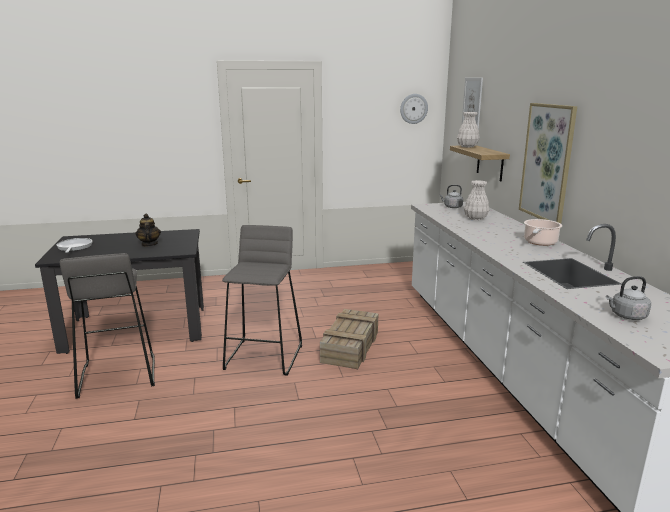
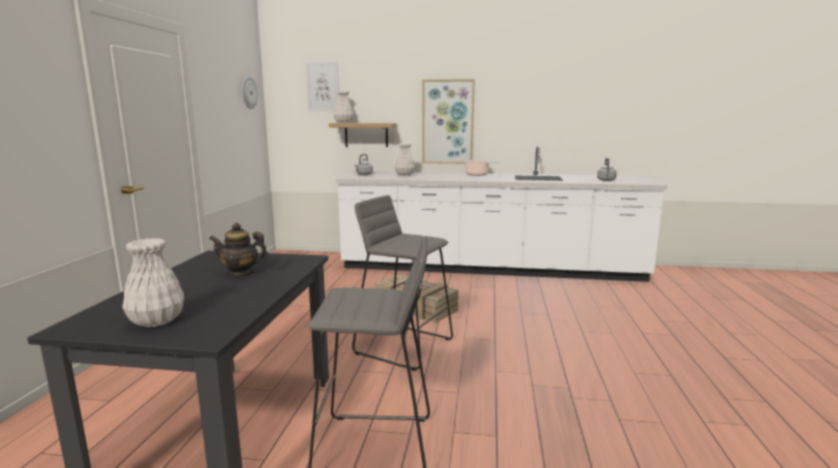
camera: 70 degrees left, 5 degrees down
frying pan [57,238,92,253] -> white vase [122,238,184,327]

